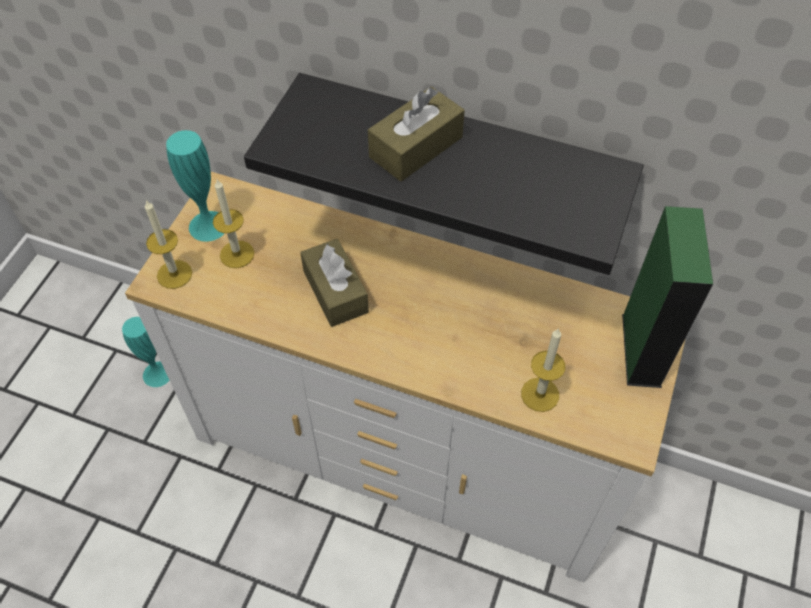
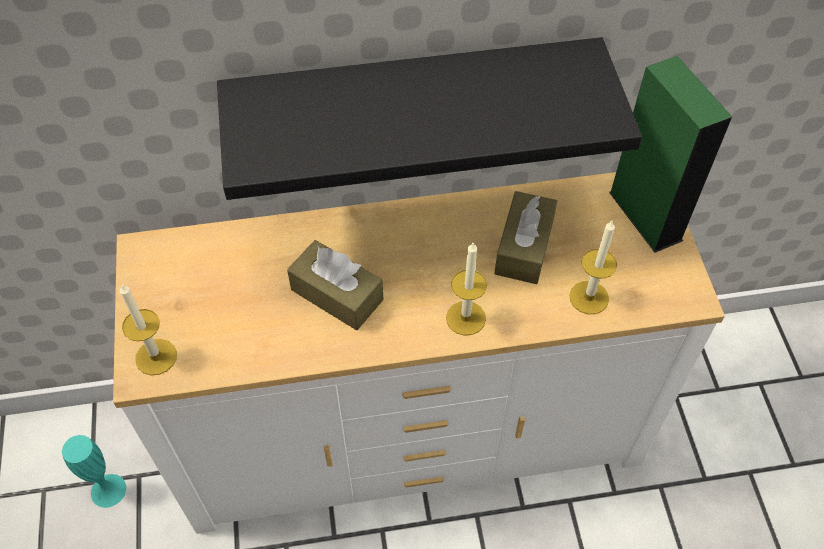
camera: 30 degrees left, 0 degrees up
turquoise vase [166,130,225,242] -> none
candle [213,180,254,268] -> candle moved to [446,243,487,336]
brown tissue box [368,87,465,181] -> brown tissue box moved to [494,191,557,284]

